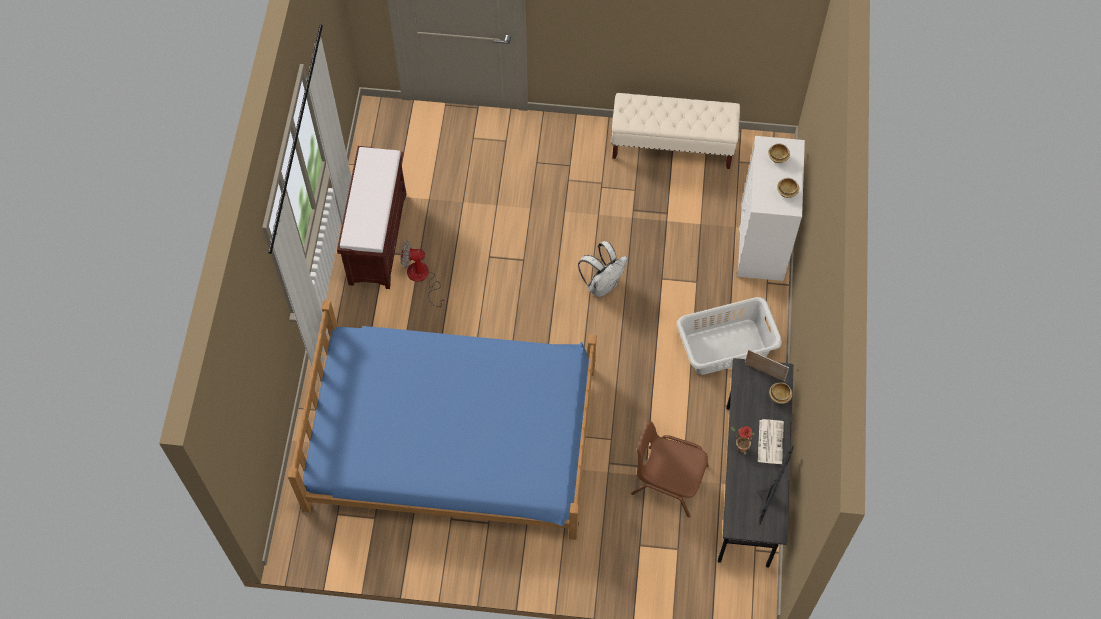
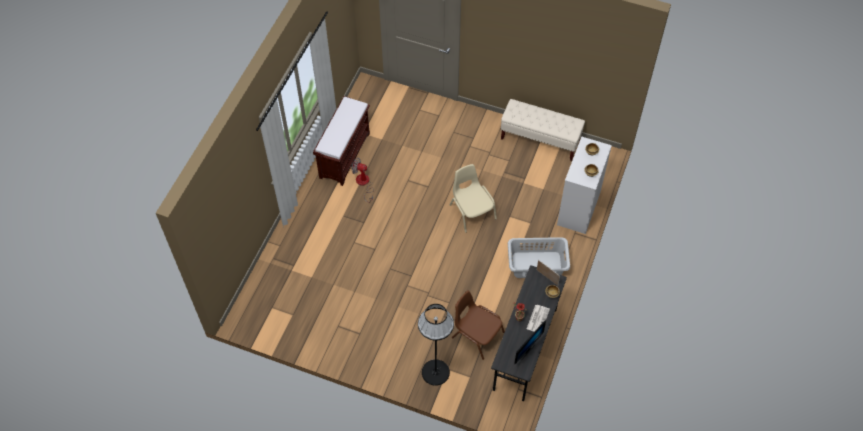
camera: 15 degrees right, 5 degrees down
blue bed [288,301,597,540] -> none
white backpack [578,241,628,297] -> beige chair [450,164,497,233]
none -> black floor lamp [418,304,454,386]

